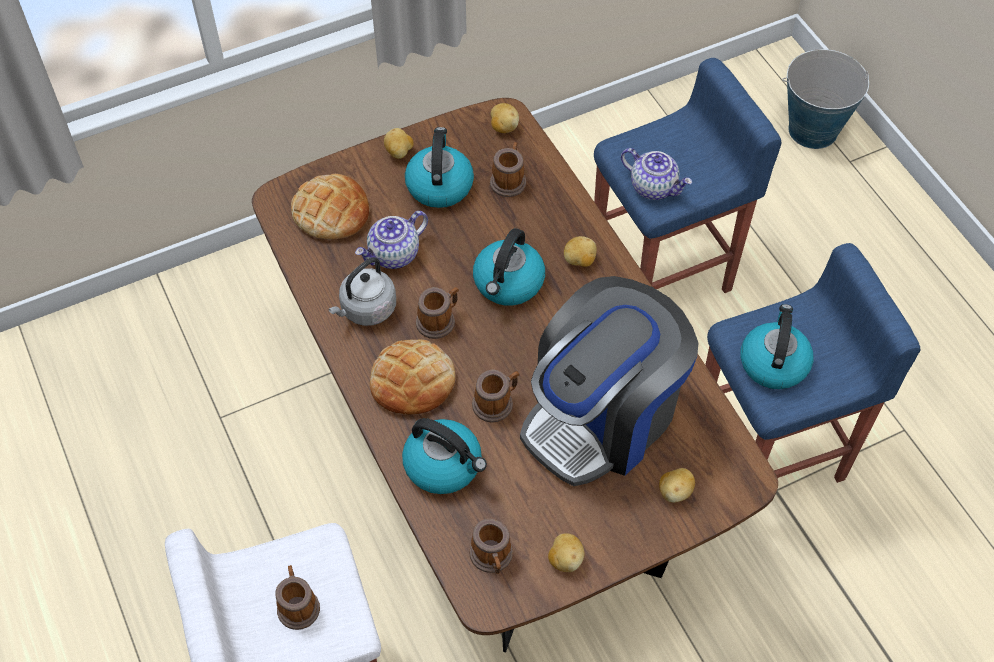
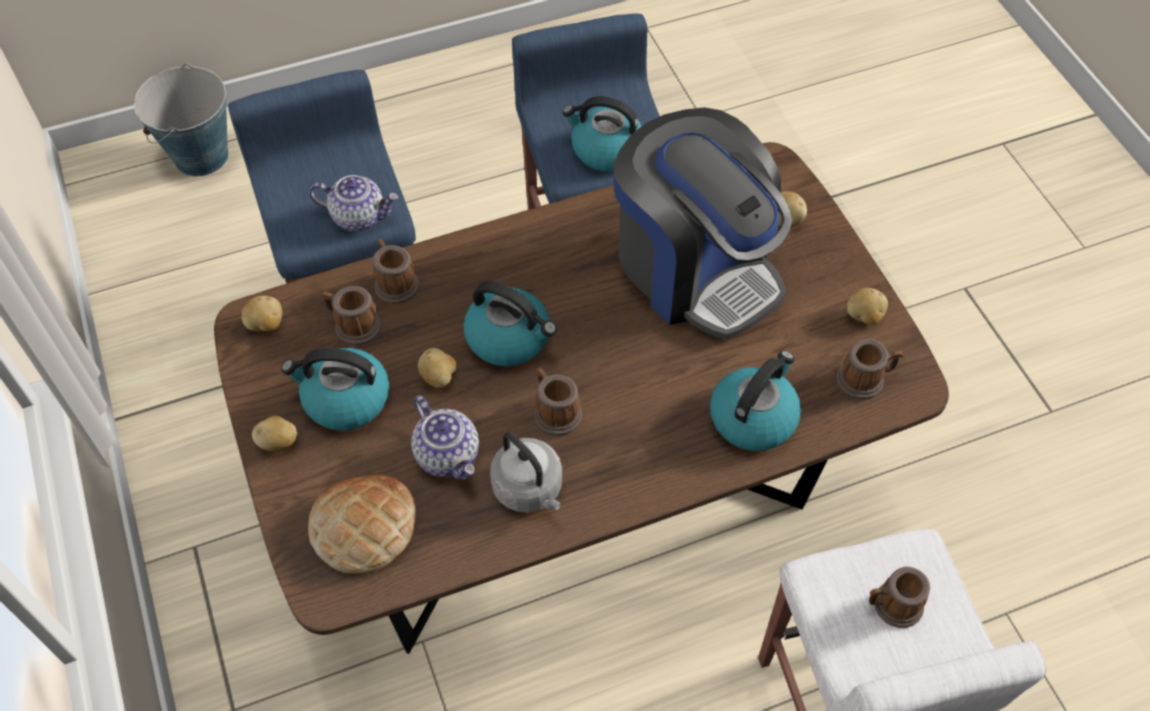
camera: 85 degrees left, 0 degrees up
bread [370,339,455,415] -> none
mug [472,369,519,423] -> mug moved to [373,239,419,304]
potato [564,236,597,267] -> potato moved to [418,348,457,388]
teapot [621,148,692,200] -> teapot turned 60 degrees clockwise [309,175,398,231]

